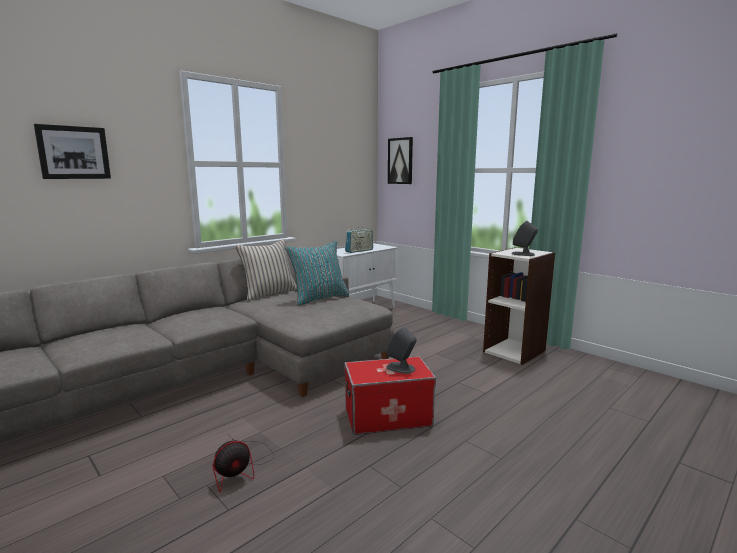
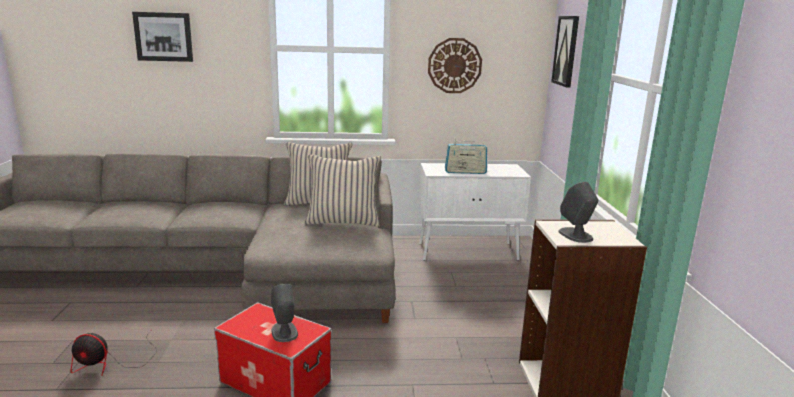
camera: 40 degrees right, 5 degrees up
turquoise pillow [285,241,349,306] -> beige pillow [305,155,381,227]
none -> wall clock [428,38,482,93]

